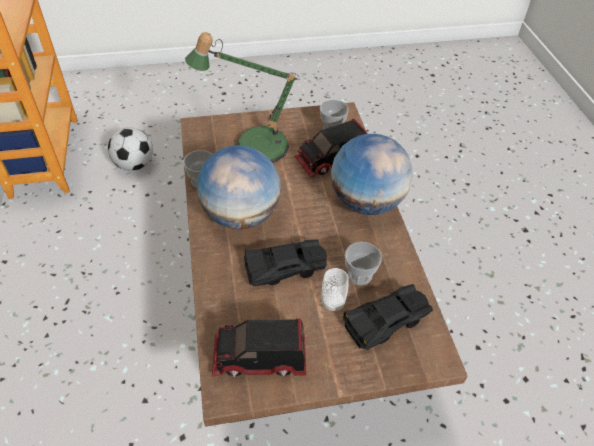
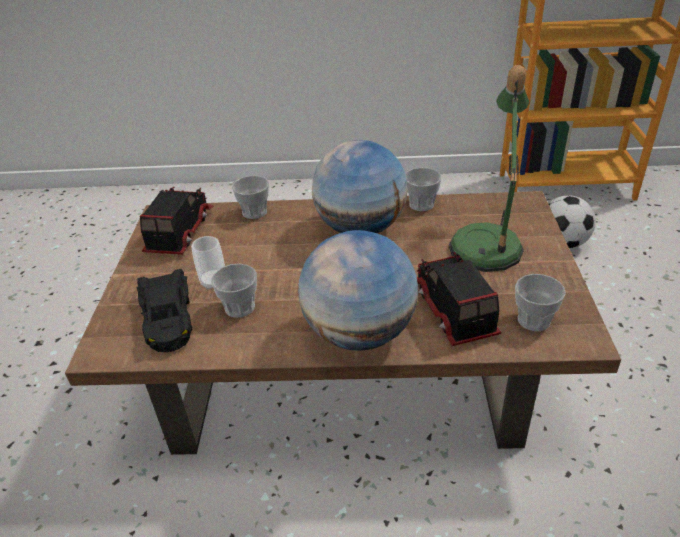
camera: 105 degrees right, 10 degrees down
black toy car [244,240,327,286] -> none
none -> cup [232,176,269,219]

